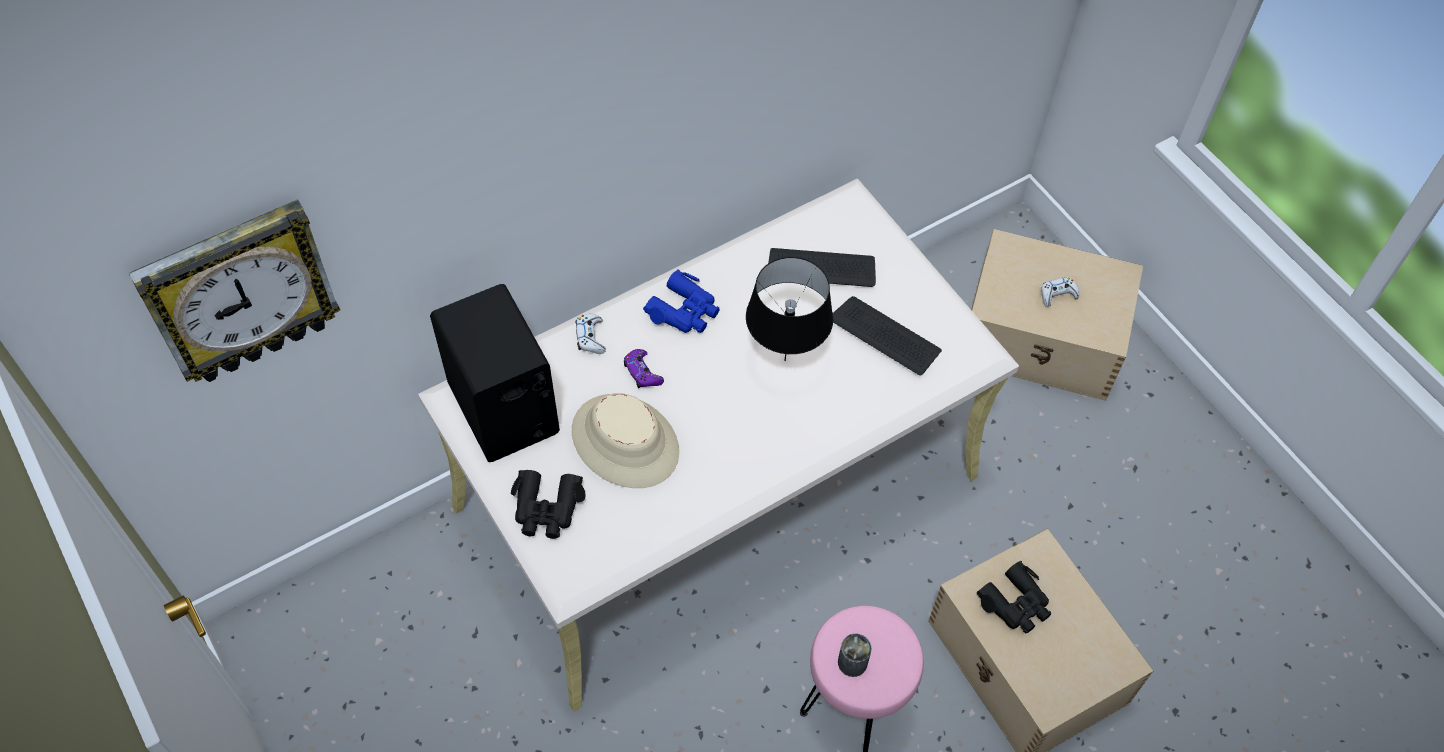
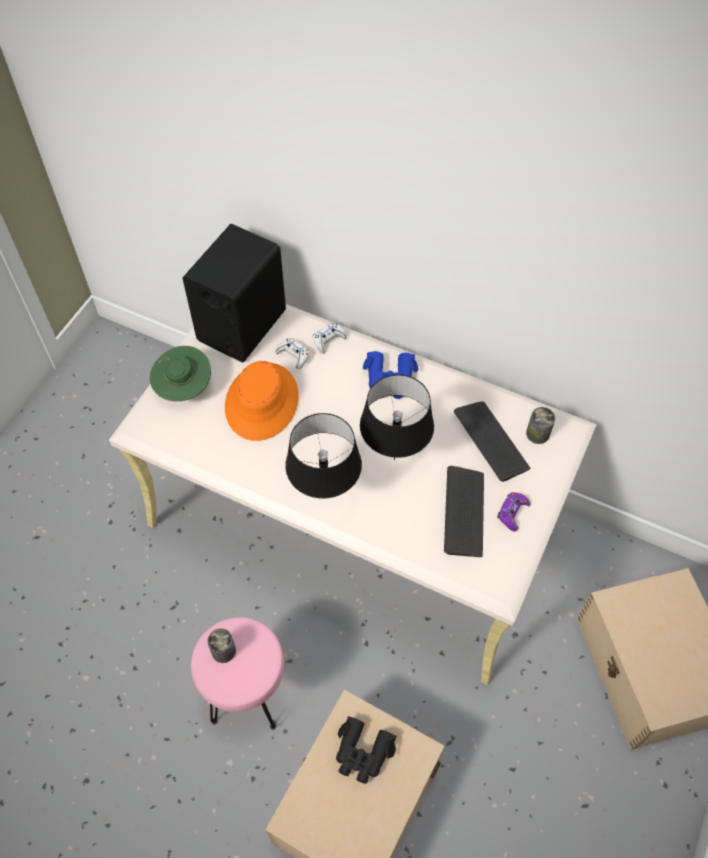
camera: 60 degrees right, 0 degrees up
wall clock [129,200,340,382] -> none
black binoculars [511,470,585,539] -> green hat [150,346,211,401]
beige hat [572,393,679,488] -> orange hat [225,361,299,441]
purple game controller [624,349,664,388] -> purple game controller moved to [497,492,530,531]
white game controller [1041,277,1079,307] -> white game controller moved to [275,338,310,369]
none -> black table lamp [285,413,362,498]
none -> can [526,407,555,444]

